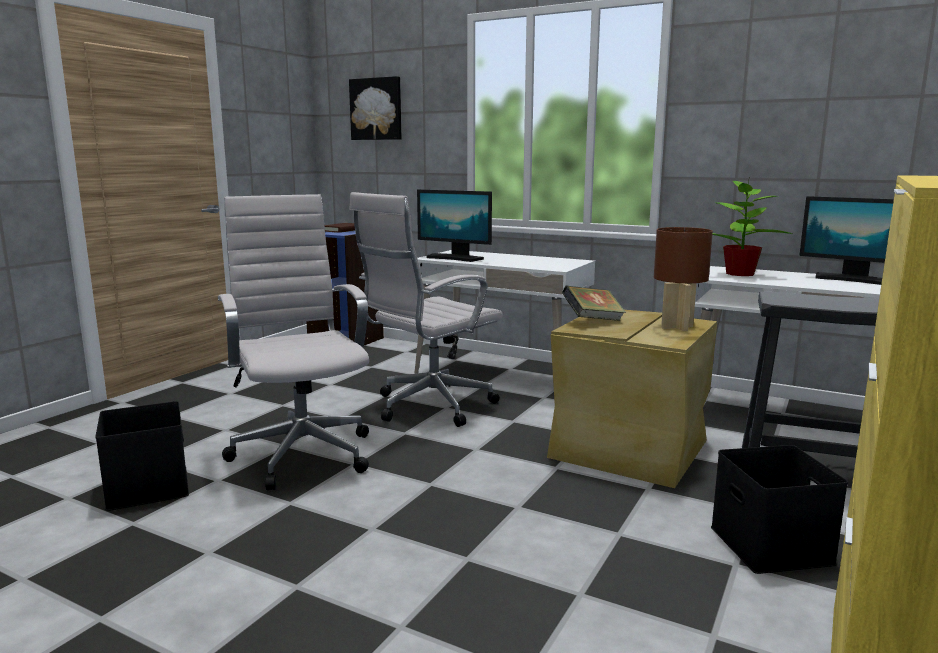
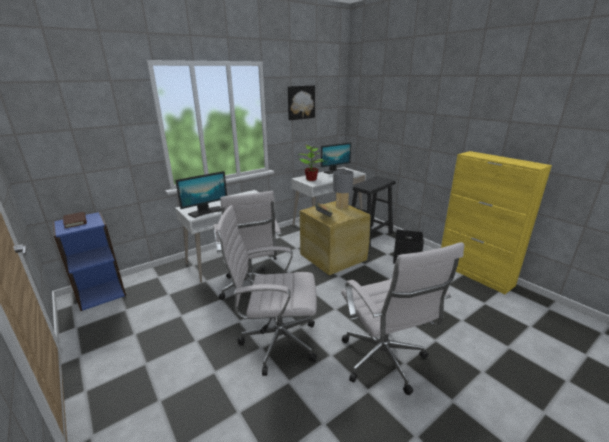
camera: 65 degrees left, 10 degrees up
black storage box [95,401,189,511] -> none
picture [349,76,402,140] -> picture moved to [288,85,315,120]
brown table lamp [654,227,713,331] -> grey table lamp [333,170,354,210]
none -> white office chair [341,242,464,395]

